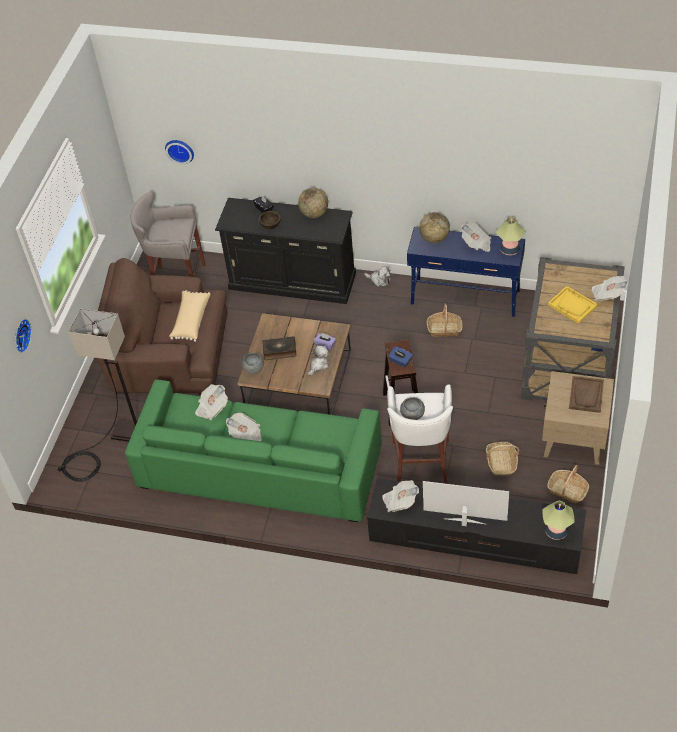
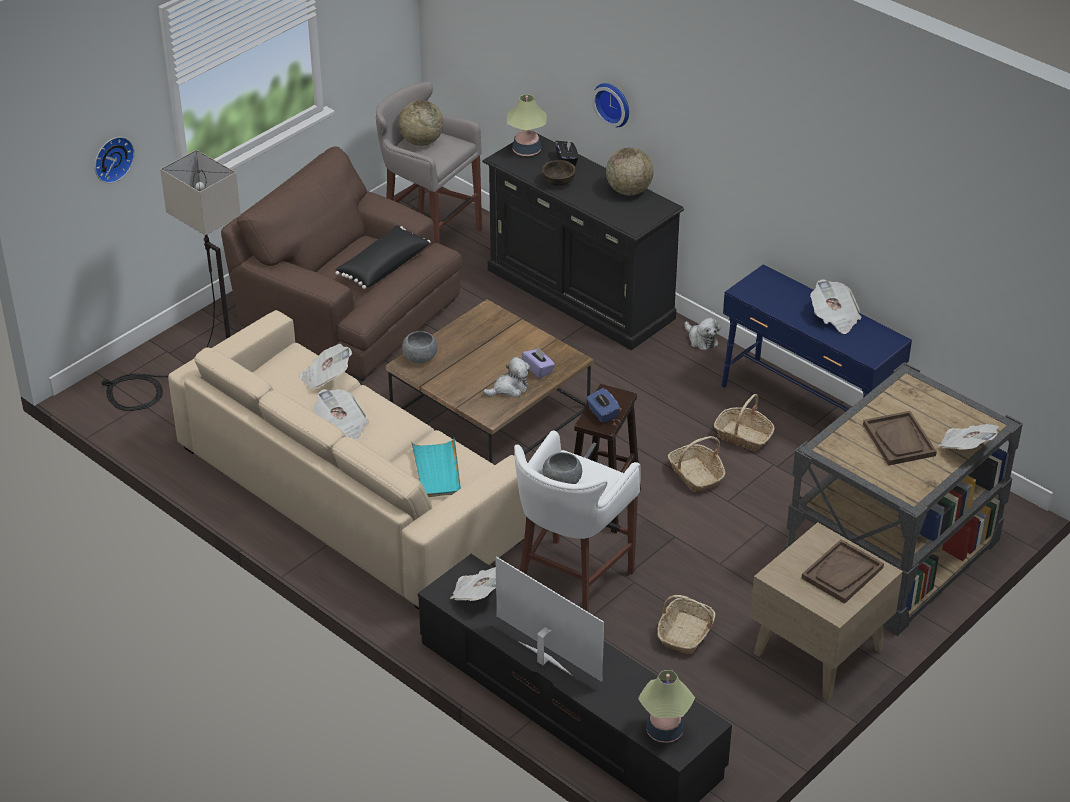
camera: 25 degrees right, 10 degrees down
green sofa [125,379,381,522] -> beige sofa [168,310,526,610]
wall clock [165,140,194,164] -> wall clock moved to [592,83,629,127]
beige pillow [169,290,211,342] -> black pillow [335,225,431,289]
book [262,336,296,360] -> none
globe [419,212,450,243] -> globe moved to [398,100,444,146]
table lamp [496,217,526,255] -> table lamp moved to [507,94,547,156]
basket [547,465,589,503] -> basket moved to [667,436,725,492]
yellow tray [548,286,598,324] -> brown tray [863,411,937,466]
none -> turquoise tray [411,437,461,497]

